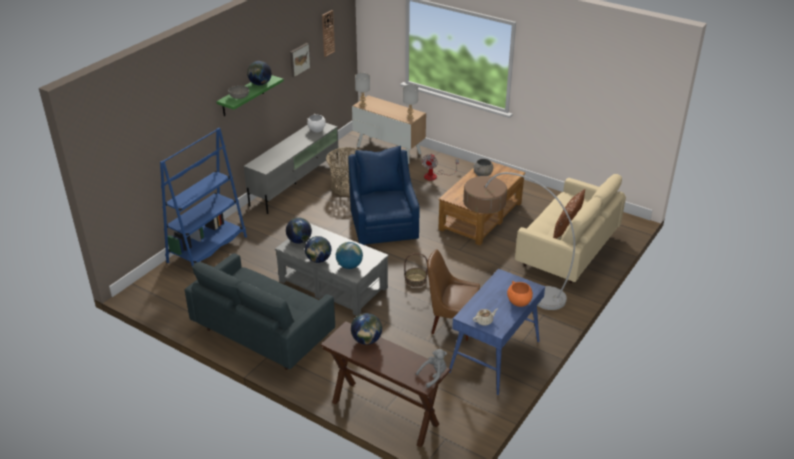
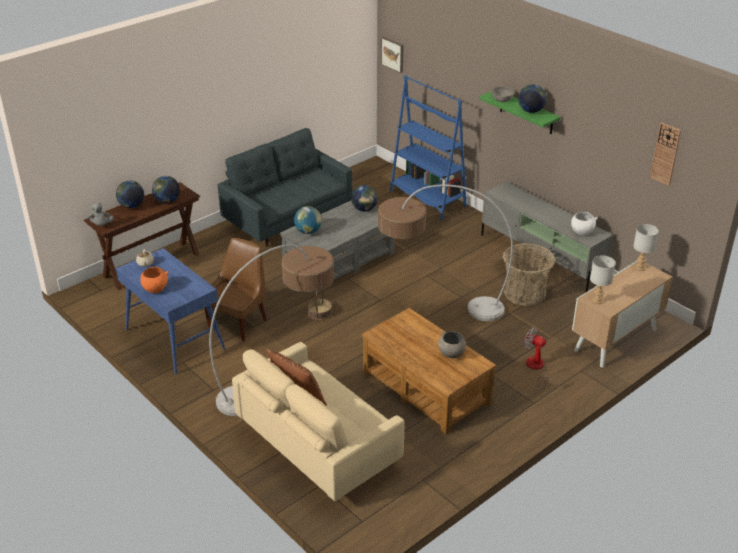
camera: 105 degrees right, 0 degrees up
picture [290,43,311,77] -> picture moved to [381,37,404,73]
globe [305,236,332,263] -> globe moved to [116,181,144,208]
blue armchair [348,146,420,245] -> floor lamp [378,184,513,321]

